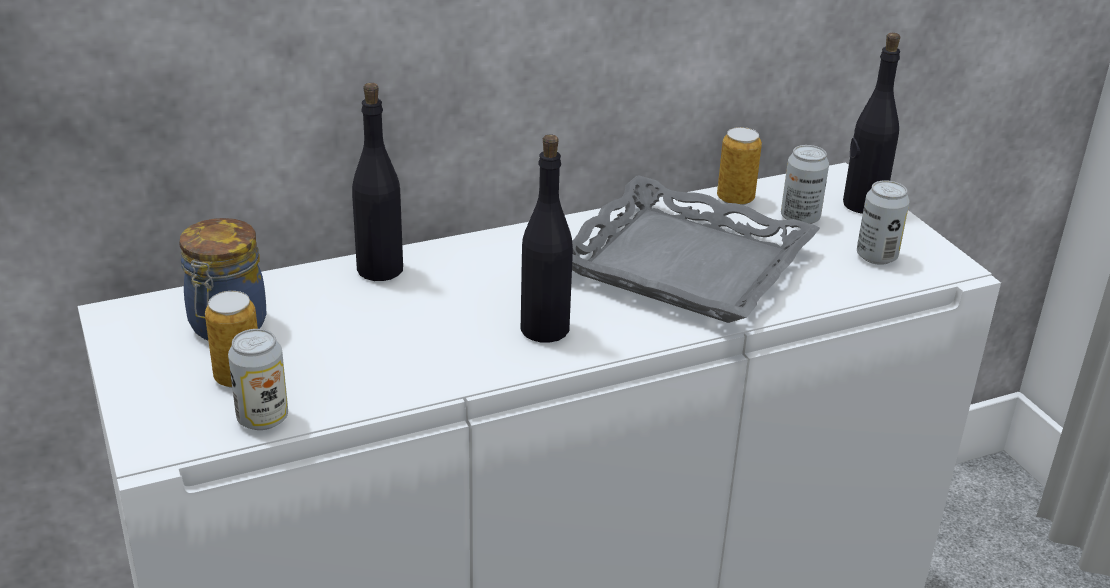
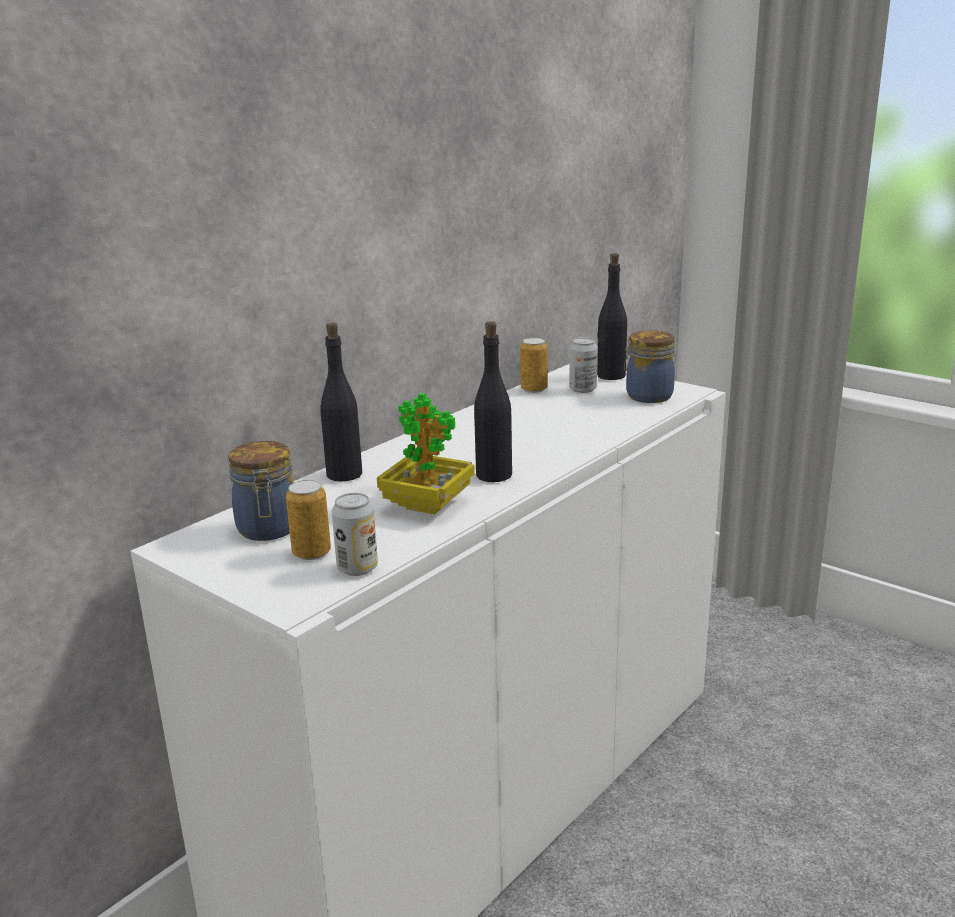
camera: 25 degrees left, 10 degrees down
grey tray [572,175,820,323] -> none
can [857,180,910,265] -> jar [624,330,675,403]
none -> potted plant [377,393,475,514]

